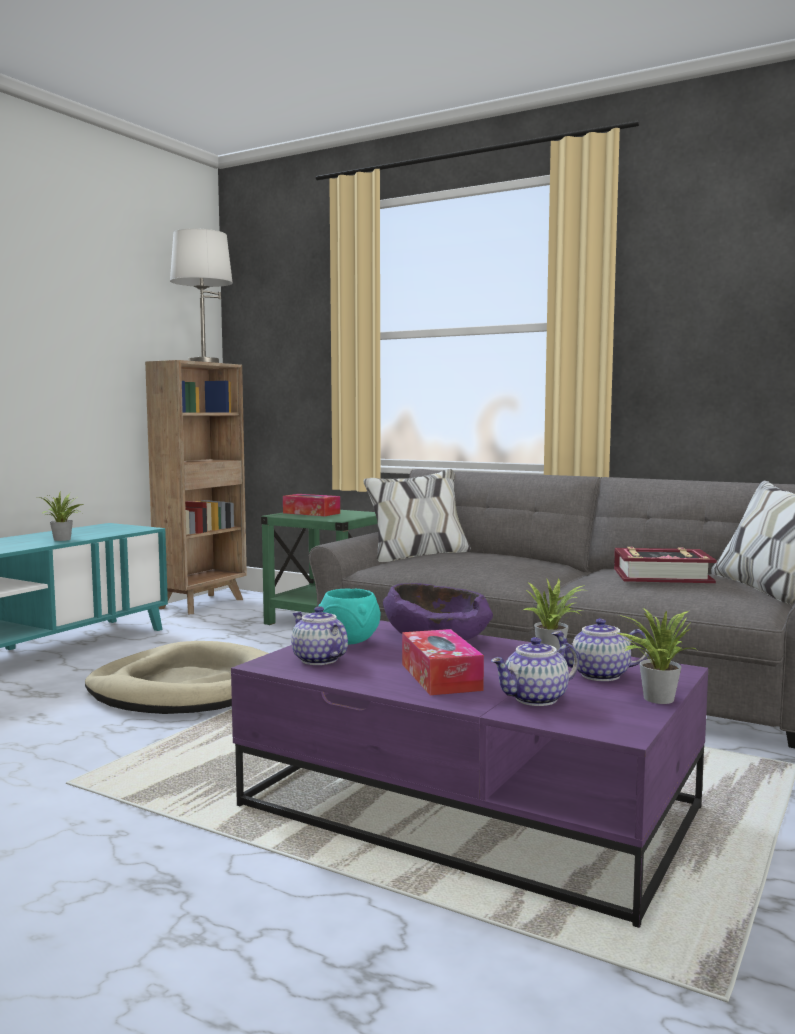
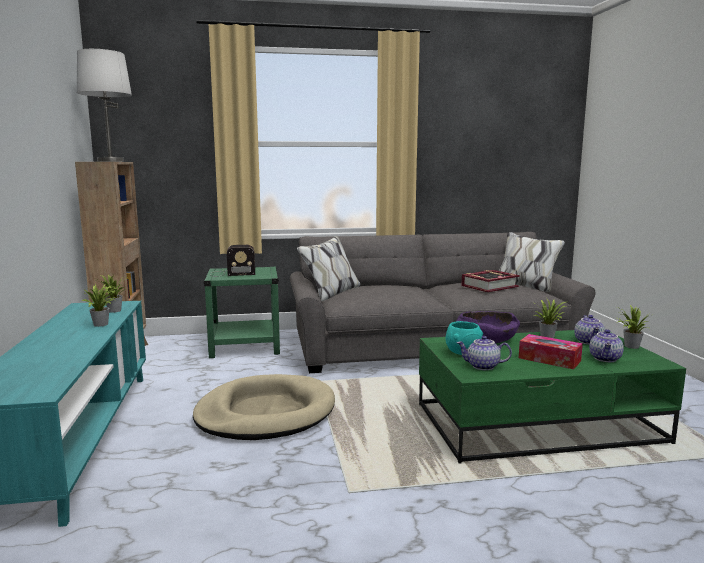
camera: 40 degrees left, 5 degrees up
purple coffee table [231,620,708,928] -> green coffee table [419,330,686,464]
tissue box [283,494,340,516] -> radio [210,245,255,277]
teapot [551,618,649,681] -> teapot turned 45 degrees counterclockwise [574,315,605,345]
none -> potted plant [98,274,128,313]

